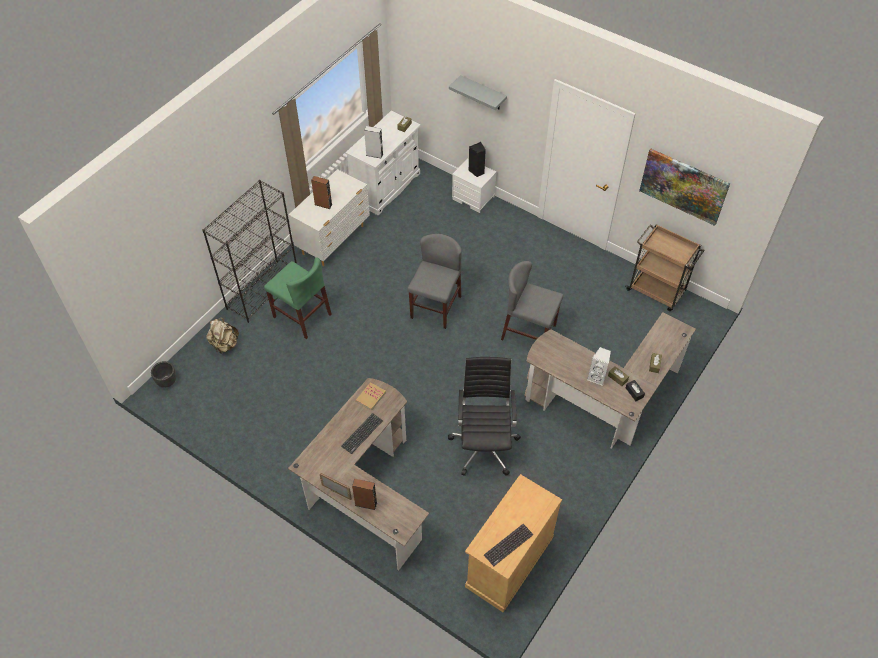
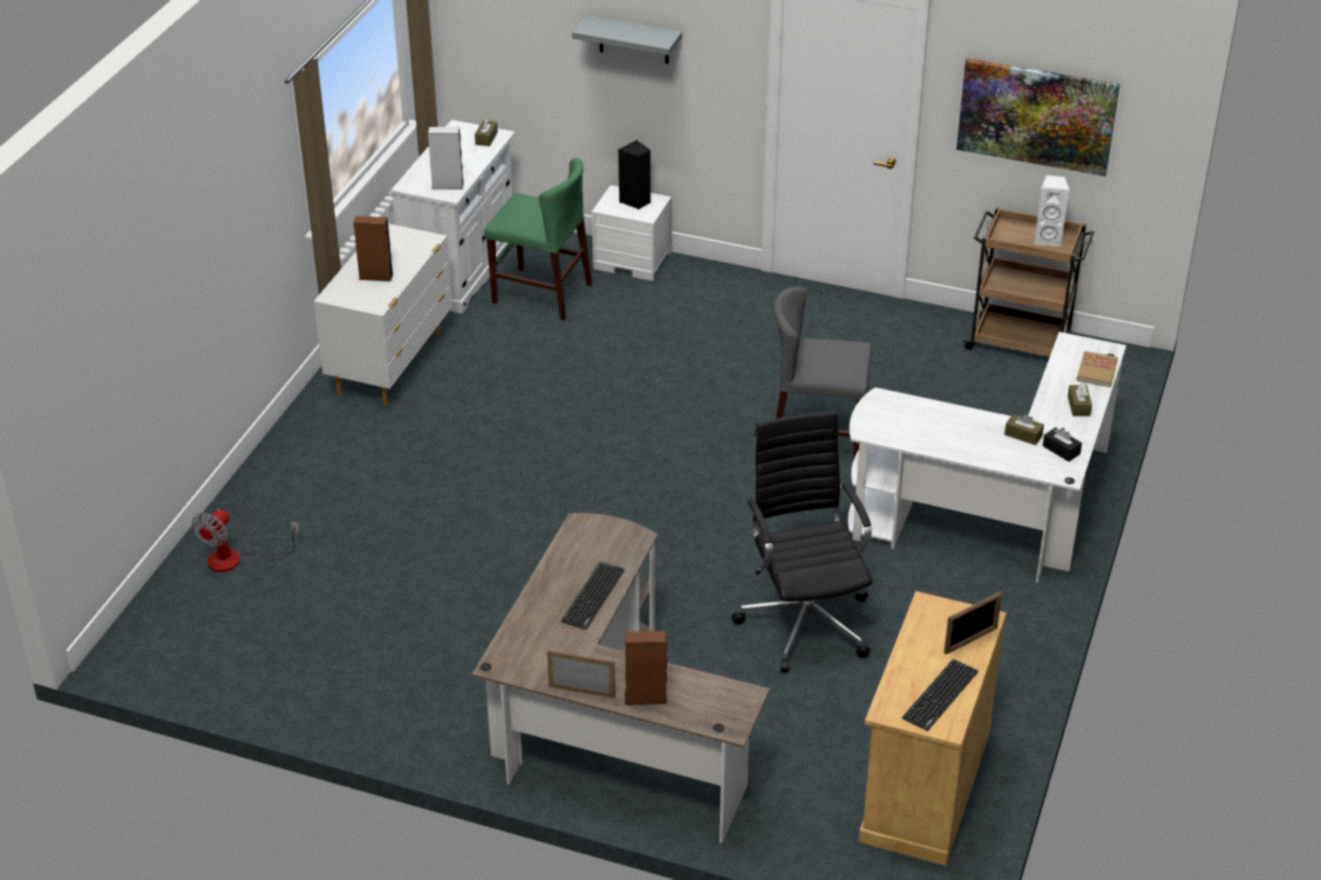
camera: 15 degrees left, 15 degrees down
black planter [151,361,176,388] -> none
black bookcase [202,180,297,323] -> none
beige backpack [206,318,239,354] -> fan [192,509,300,572]
green chair [264,257,332,339] -> green chair moved to [484,158,592,321]
book [356,382,386,411] -> book moved to [1077,351,1118,387]
grey chair [407,234,462,329] -> none
brown desk [525,312,696,449] -> white desk [848,332,1126,583]
white speaker [587,347,611,386] -> white speaker moved to [1034,175,1070,246]
none -> picture frame [944,591,1002,654]

